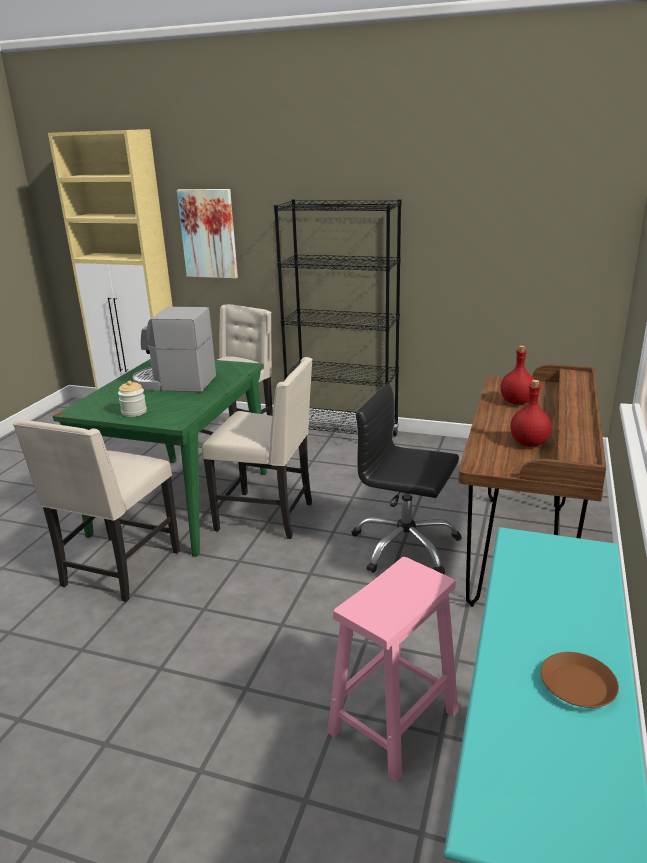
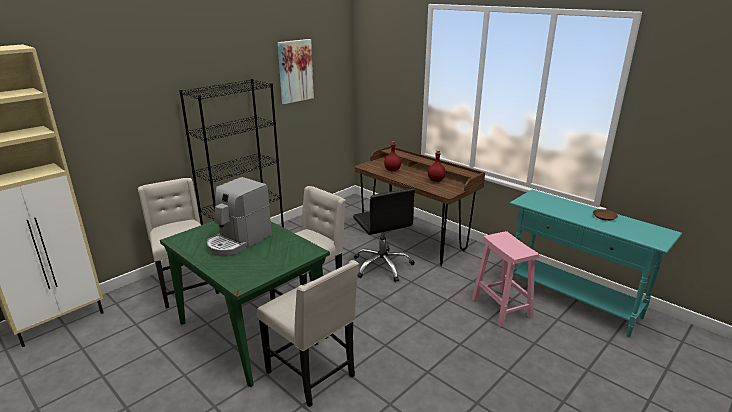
camera: 65 degrees left, 0 degrees up
jar [118,381,147,417] -> none
picture [177,189,238,279] -> picture moved to [278,39,314,104]
black office chair [351,383,462,574] -> black office chair turned 75 degrees counterclockwise [353,188,415,282]

